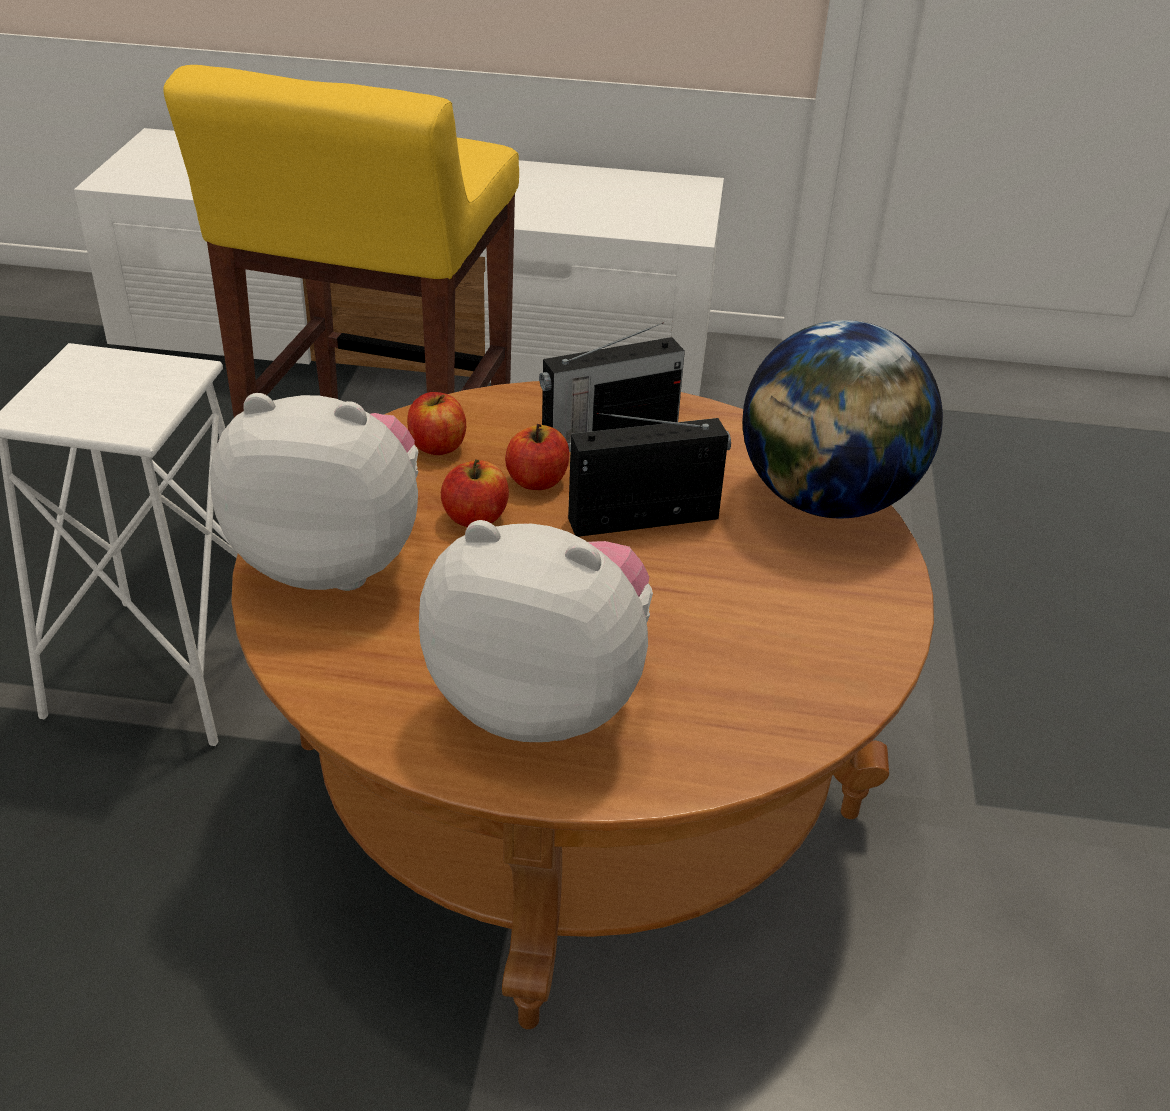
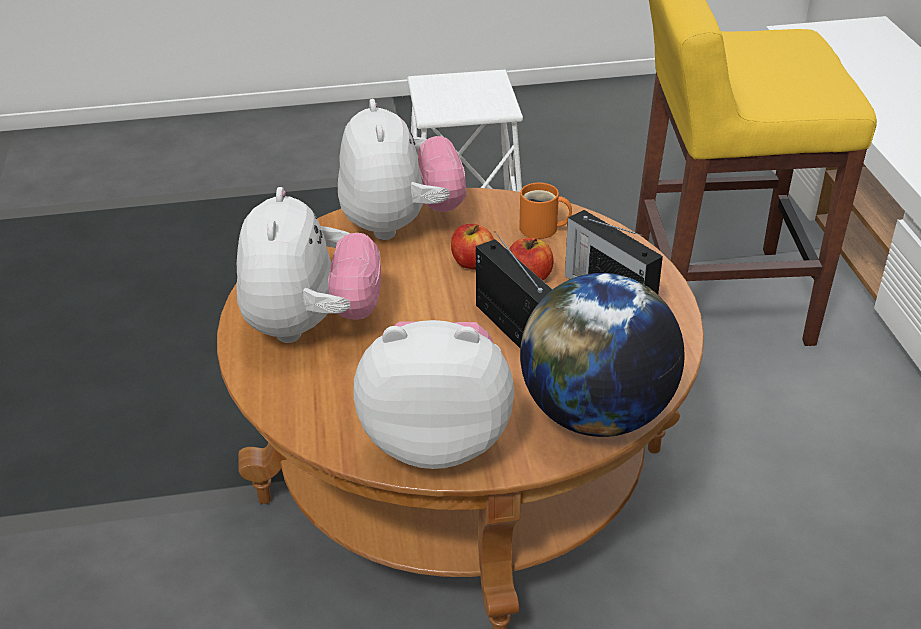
camera: 75 degrees right, 0 degrees up
apple [407,392,466,455] -> orange mug [519,183,572,239]
none -> plush toy [353,320,514,469]

